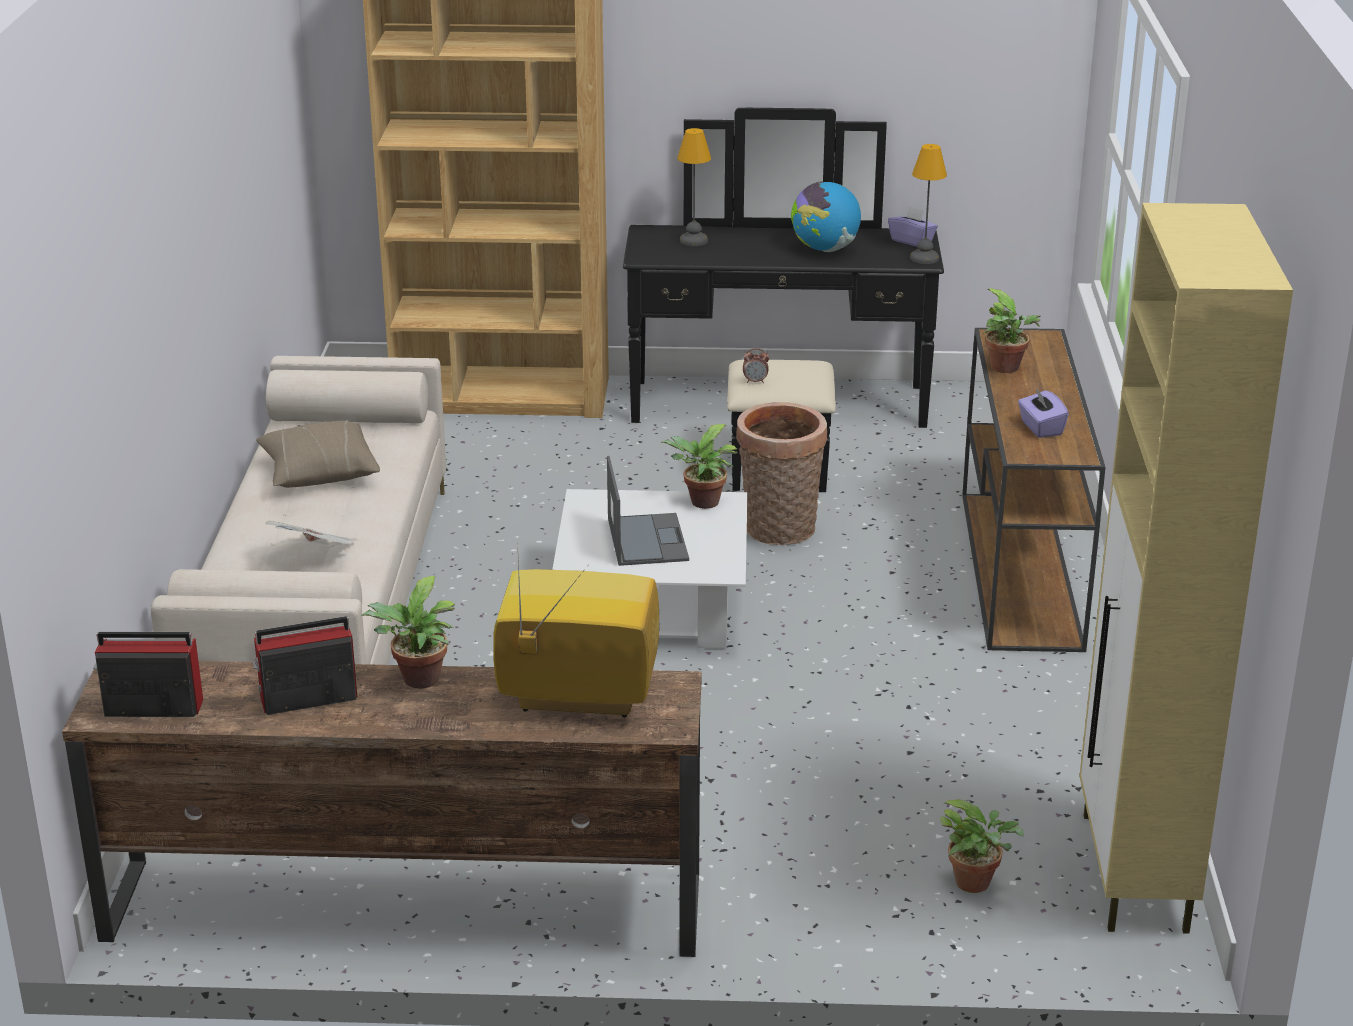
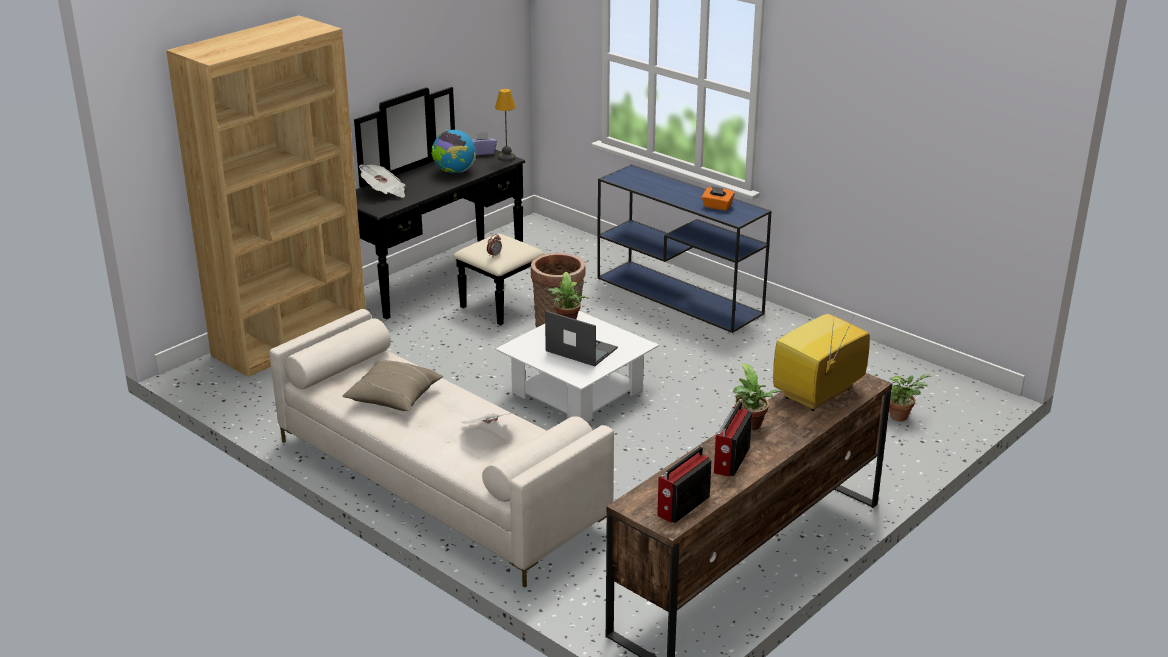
camera: 50 degrees left, 0 degrees up
table lamp [677,128,711,246] -> newspaper [359,164,405,198]
brown console table [962,328,1105,652] -> blue console table [597,164,772,333]
potted plant [983,288,1041,373] -> none
purple tissue box [1018,388,1069,438] -> orange tissue box [702,186,735,211]
beige cabinet [1079,203,1293,934] -> none

